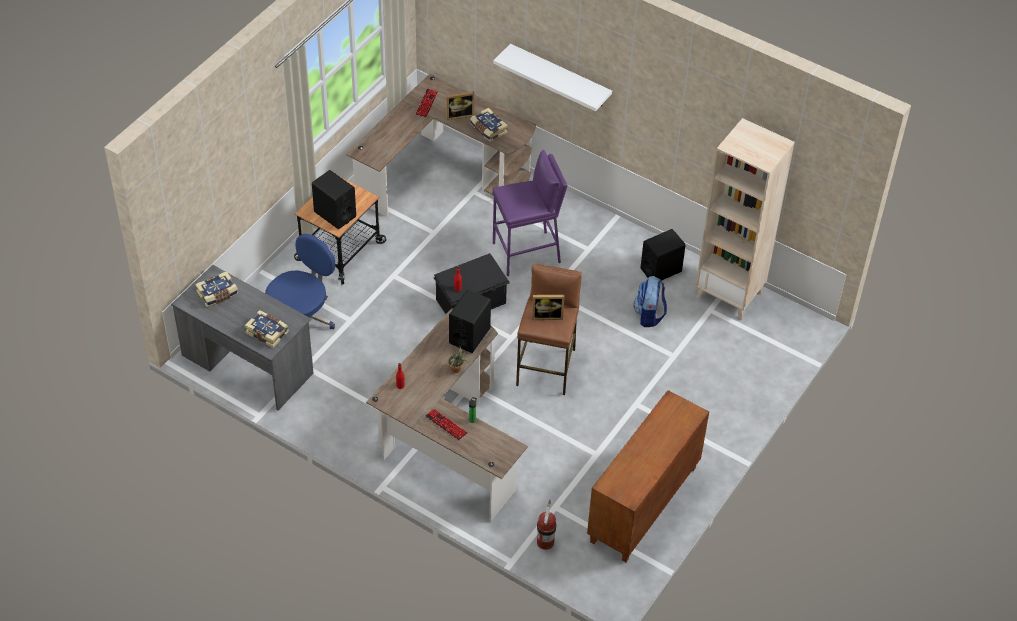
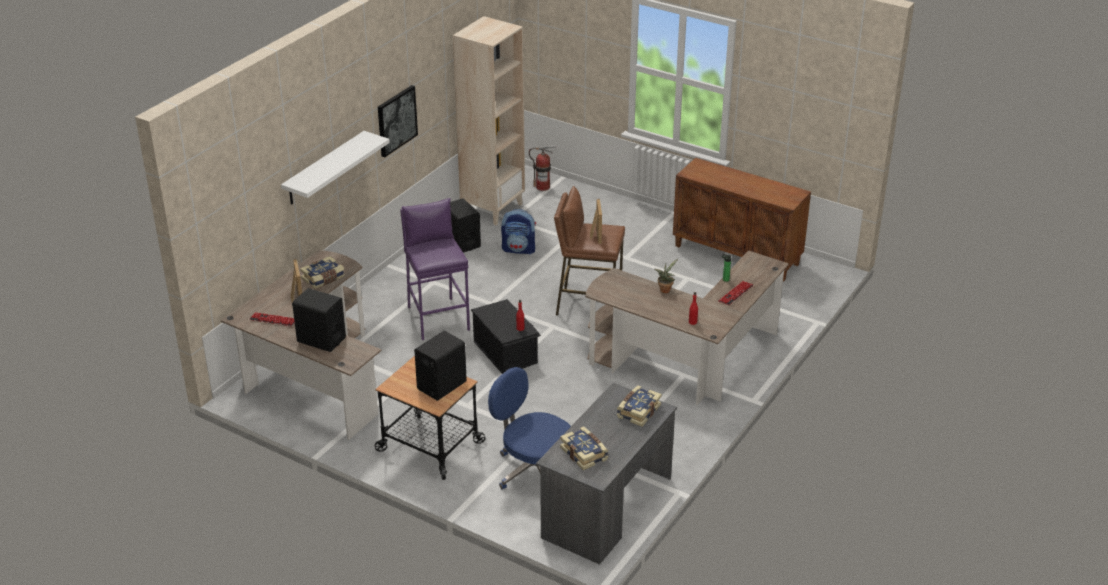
camera: 90 degrees left, 15 degrees down
black speaker [449,290,491,353] -> black speaker moved to [292,288,346,352]
fire extinguisher [537,499,556,550] -> fire extinguisher moved to [529,145,557,191]
none -> picture [378,85,418,157]

